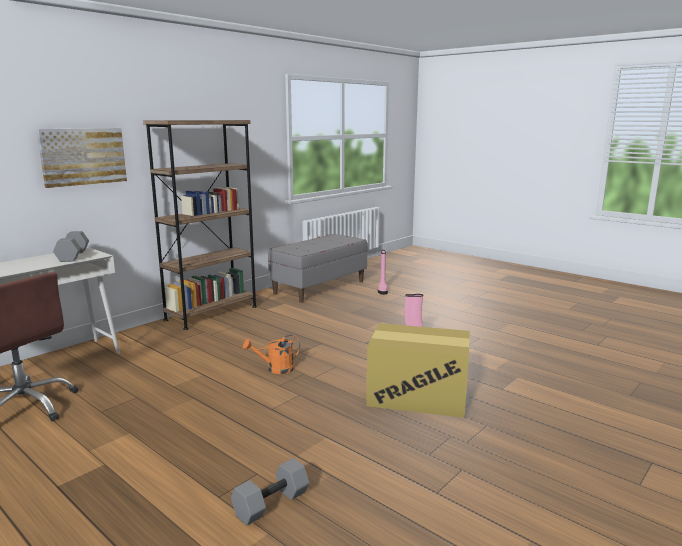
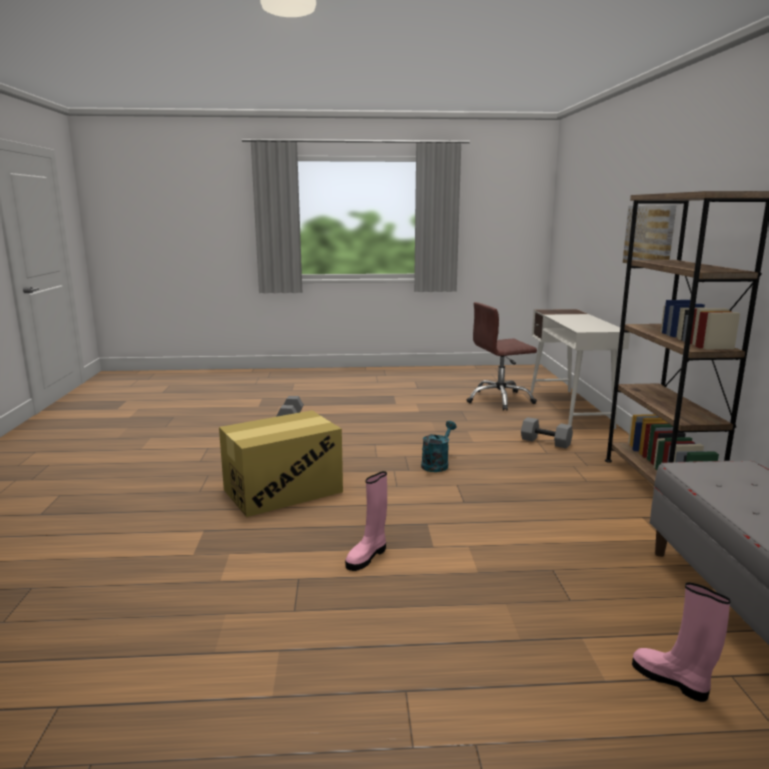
camera: 135 degrees right, 0 degrees up
grey dumbbell [53,231,89,262] -> grey dumbbell moved to [521,417,573,449]
orange watering can [243,335,300,374] -> turquoise watering can [421,421,457,472]

